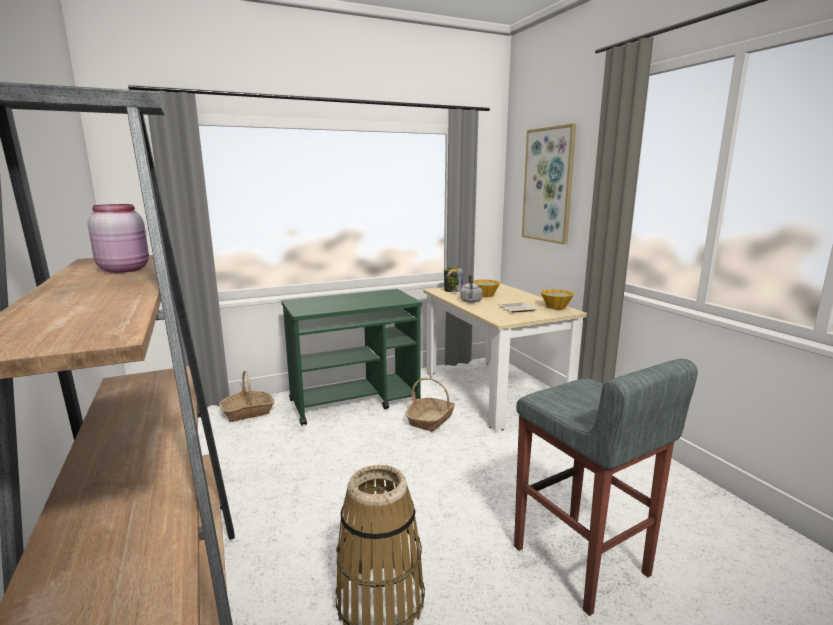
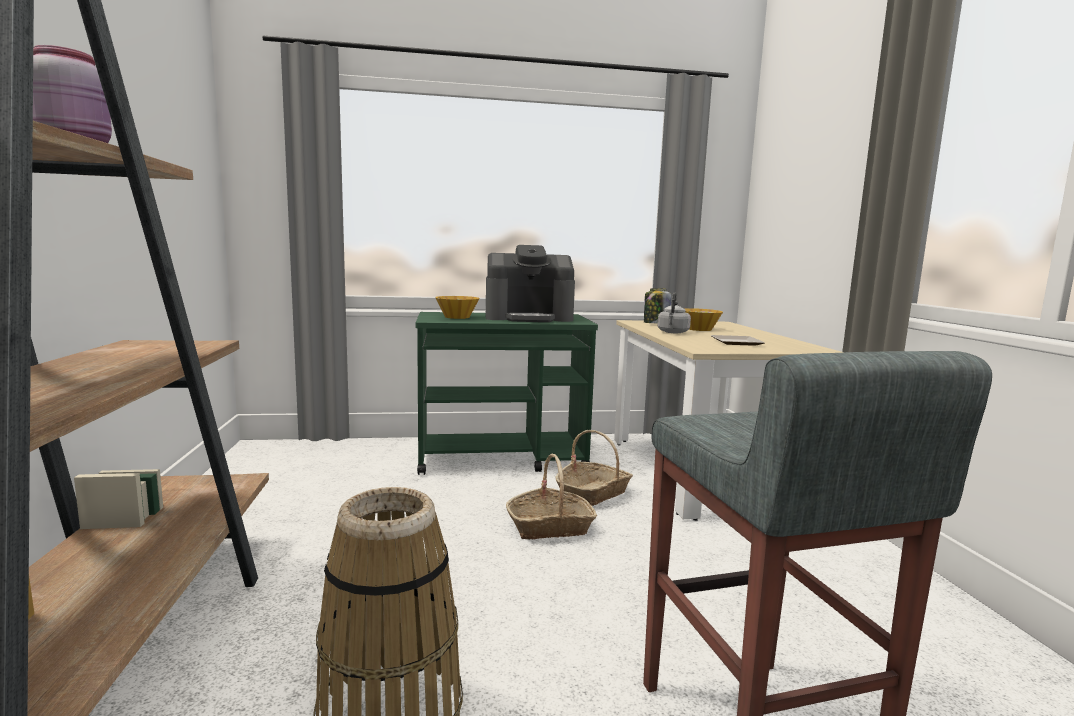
camera: 15 degrees right, 5 degrees down
basket [219,371,275,422] -> basket moved to [506,454,597,540]
picture [522,123,576,244] -> none
bowl [541,289,574,309] -> bowl moved to [435,296,479,319]
none -> coffee machine [486,245,575,322]

